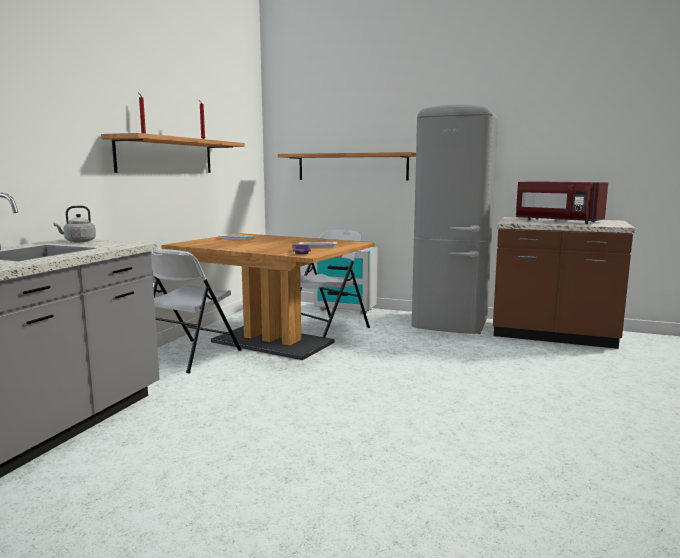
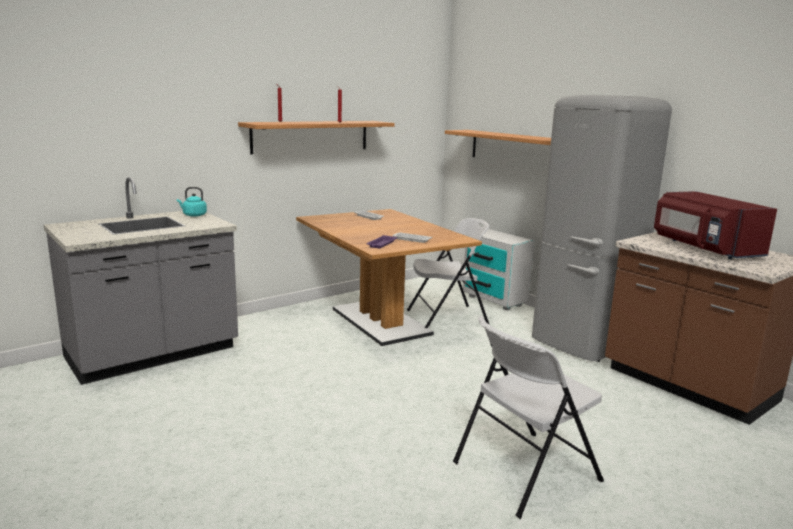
camera: 30 degrees right, 5 degrees up
grey kettle [53,205,96,242] -> turquoise kettle [177,187,207,217]
white chair [151,249,242,374] -> white chair moved to [453,316,604,519]

